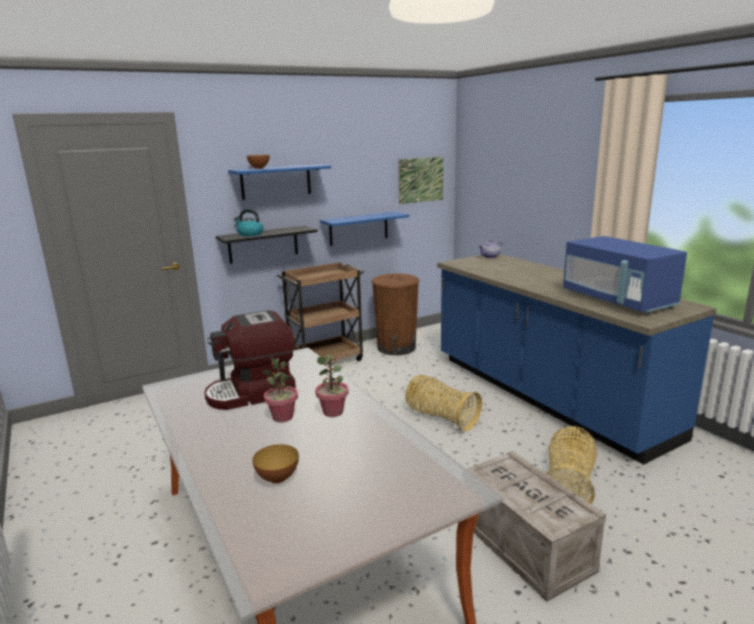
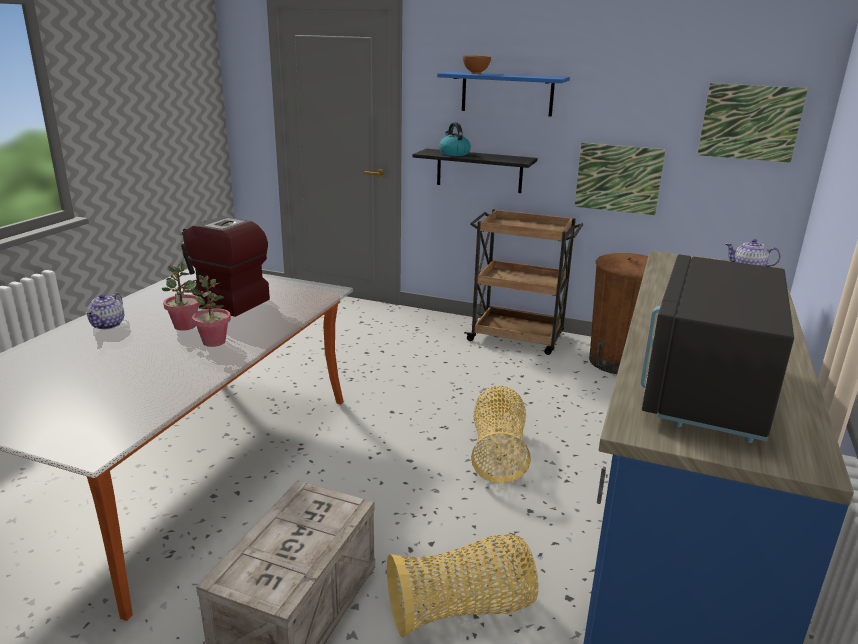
camera: 50 degrees right, 5 degrees up
bowl [252,444,299,484] -> none
blue shelf [320,212,409,246] -> picture [574,143,666,215]
blue microwave [563,236,687,314] -> black microwave [641,254,794,443]
none -> teapot [85,292,124,329]

